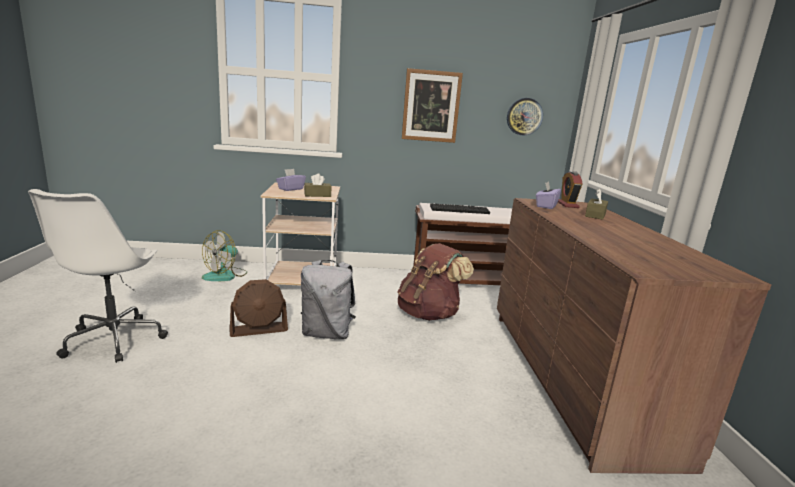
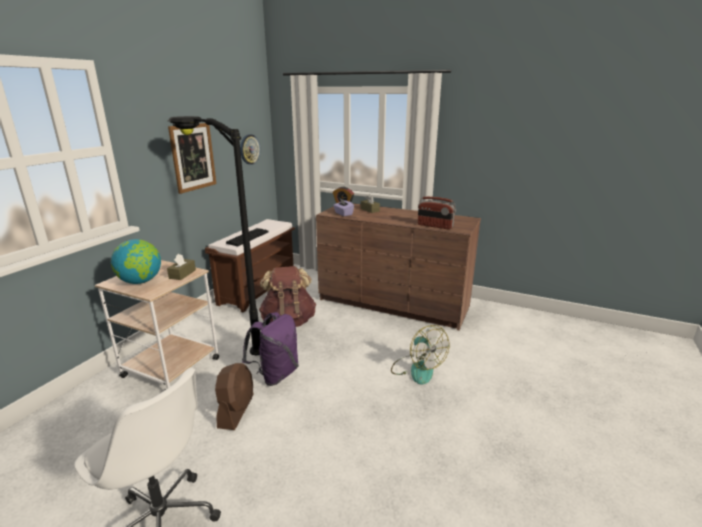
camera: 60 degrees left, 5 degrees up
fan [202,230,247,281] -> fan moved to [391,325,449,384]
purple tissue box [276,169,306,191] -> globe [111,239,161,284]
grey backpack [301,260,356,339] -> purple backpack [242,312,299,386]
none -> black floor lamp [168,116,260,355]
none -> radio [418,197,456,229]

